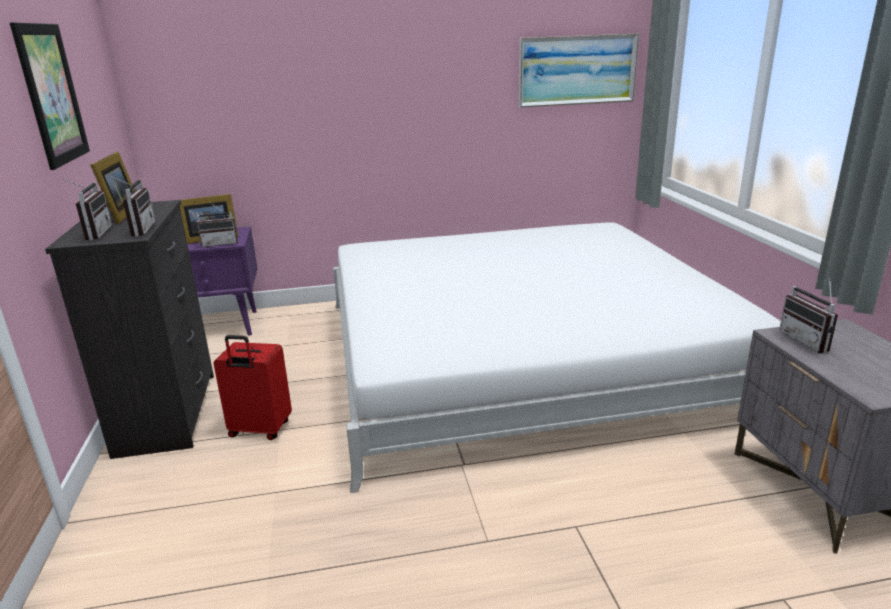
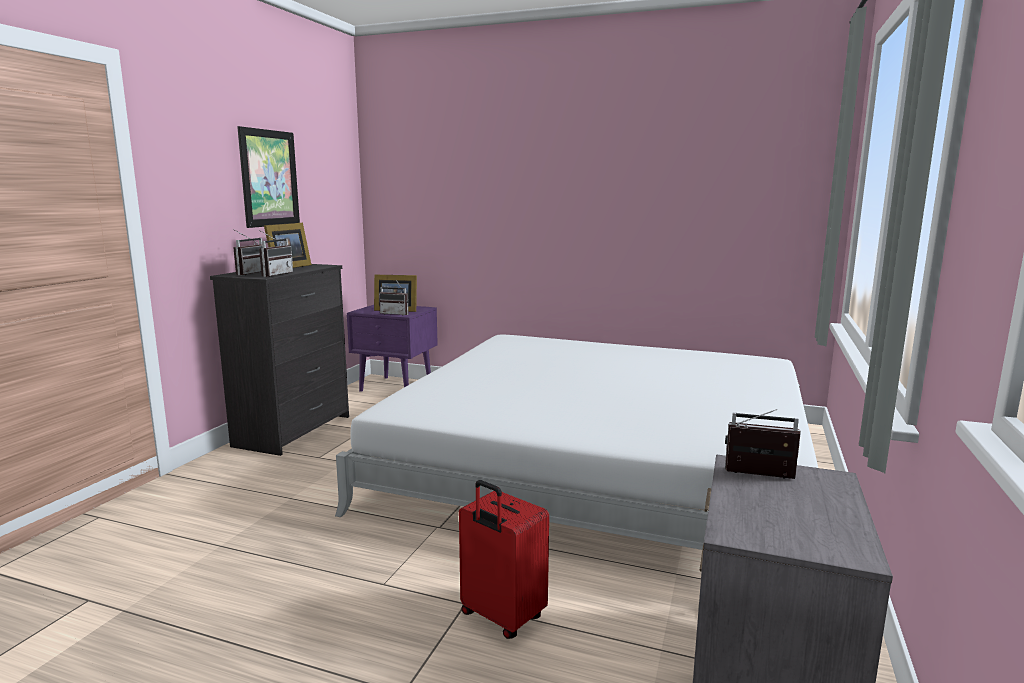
camera: 30 degrees right, 10 degrees down
red suitcase [213,335,292,440] -> red suitcase moved to [459,480,549,639]
picture [519,34,639,108] -> none
radio [779,278,838,354] -> radio turned 90 degrees clockwise [725,409,801,479]

